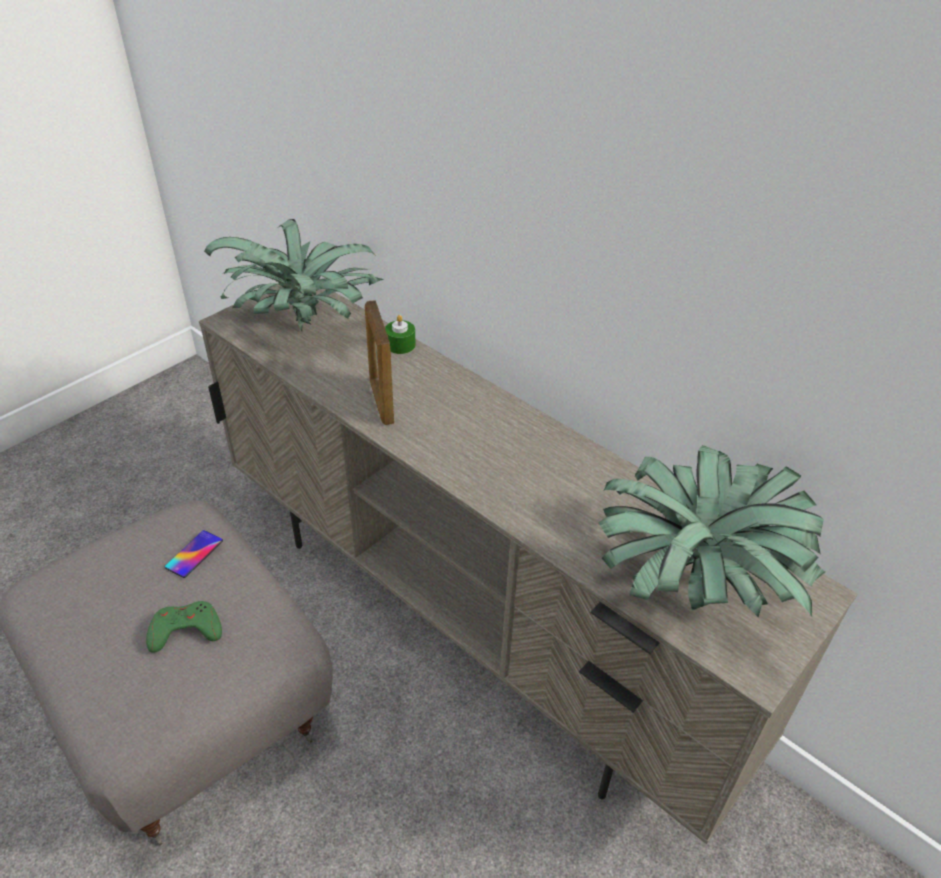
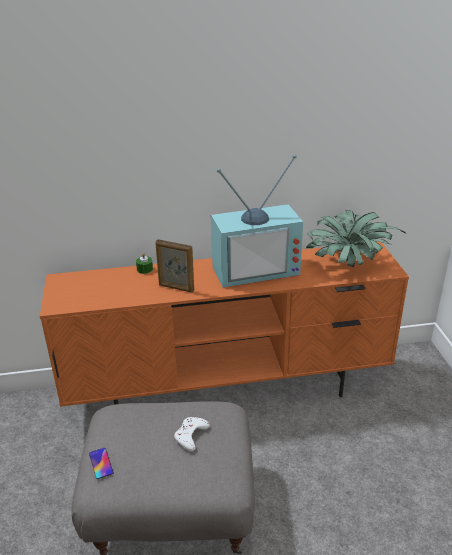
camera: 50 degrees left, 10 degrees down
green game controller [146,601,222,653] -> white game controller [174,417,210,452]
phone [165,530,223,578] -> phone moved to [89,448,114,479]
beige tv stand [199,284,857,844] -> orange tv stand [40,242,409,407]
potted plant [204,219,384,331] -> none
none -> television [211,154,303,288]

